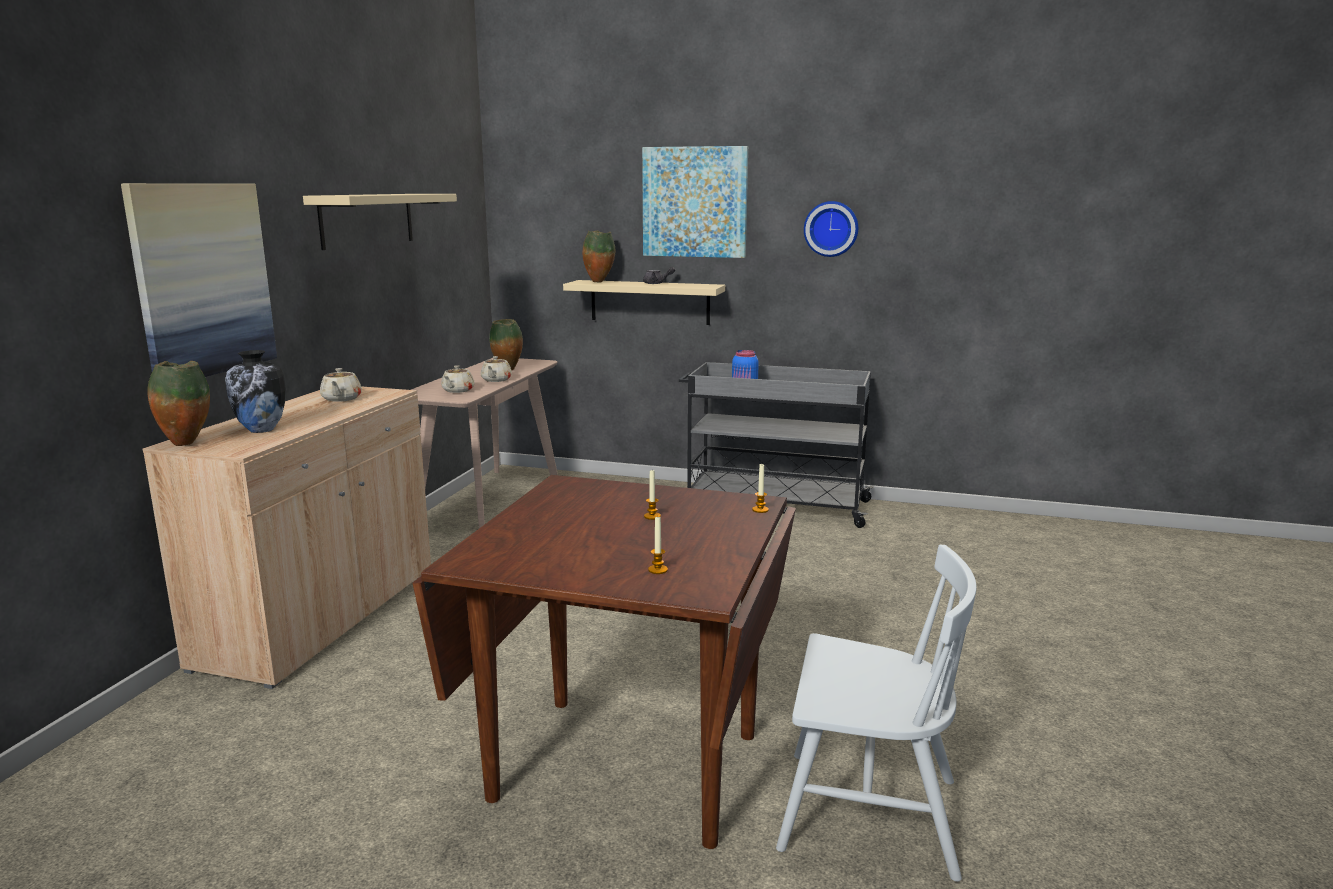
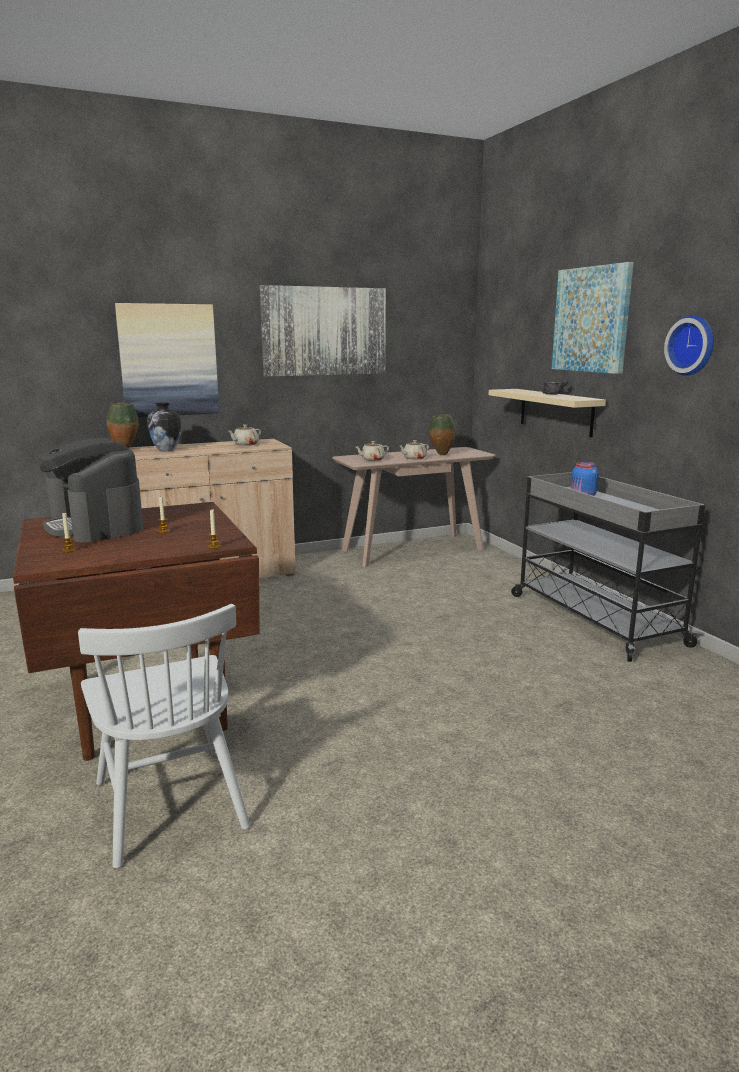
camera: 50 degrees right, 0 degrees up
beige shelf [303,194,457,250] -> picture [260,285,386,376]
vase [583,231,615,283] -> none
none -> coffee machine [40,438,143,542]

